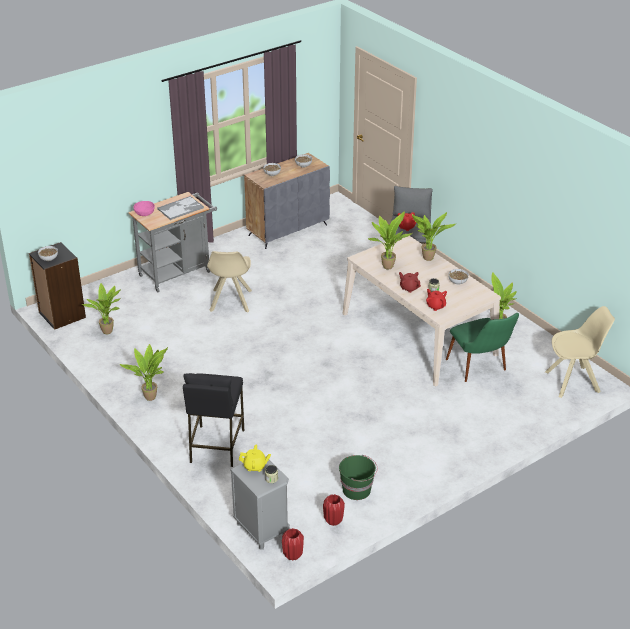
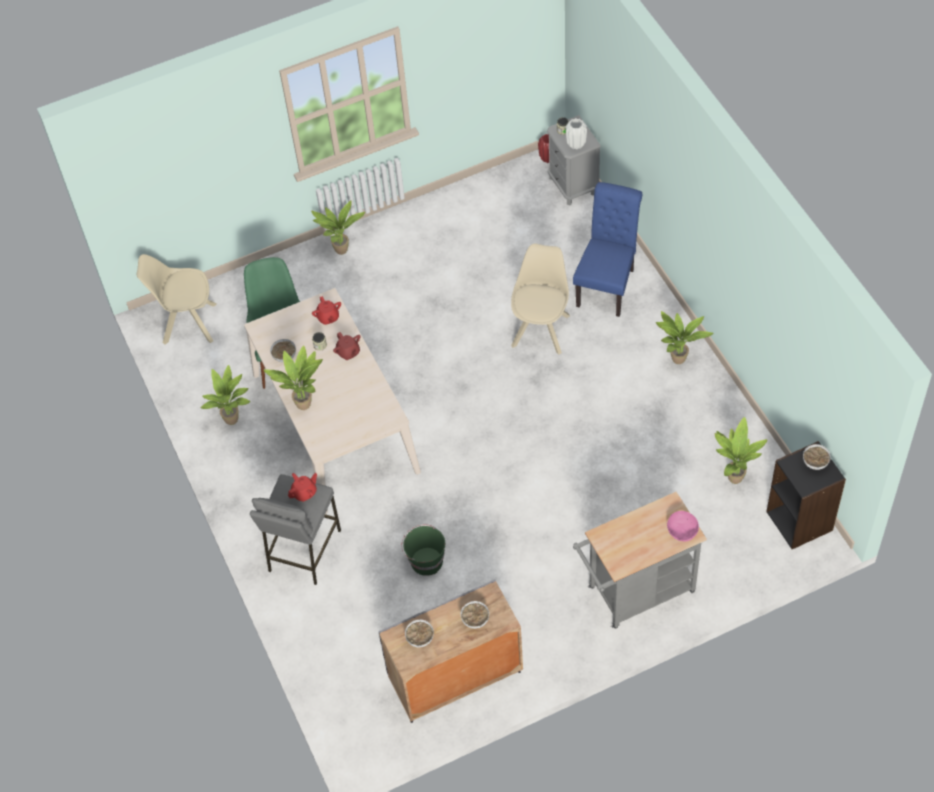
camera: 165 degrees left, 20 degrees up
tray [157,196,204,220] -> none
black stool [183,373,244,467] -> blue chair [573,182,642,317]
beige chair [207,251,252,313] -> beige chair moved to [511,244,570,355]
yellow teapot [239,445,271,472] -> white vase [566,118,587,150]
red vase [323,494,345,526] -> none
green bucket [339,455,377,500] -> green bucket moved to [401,525,445,576]
potted plant [367,212,412,270] -> potted plant moved to [311,200,365,255]

